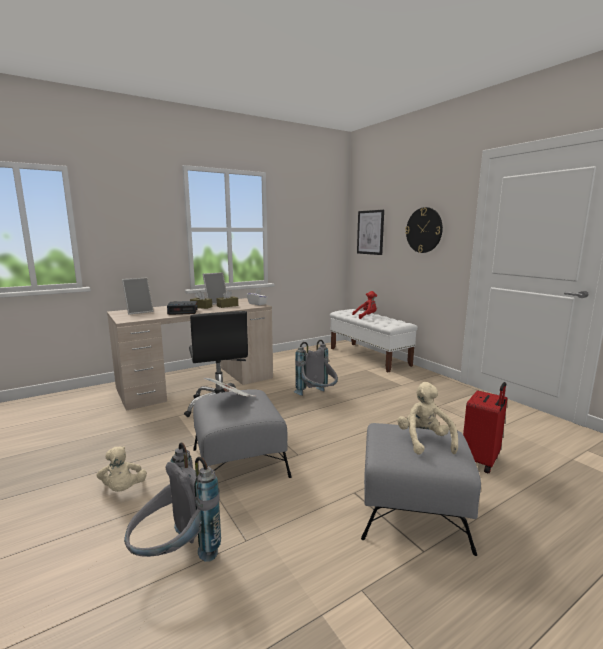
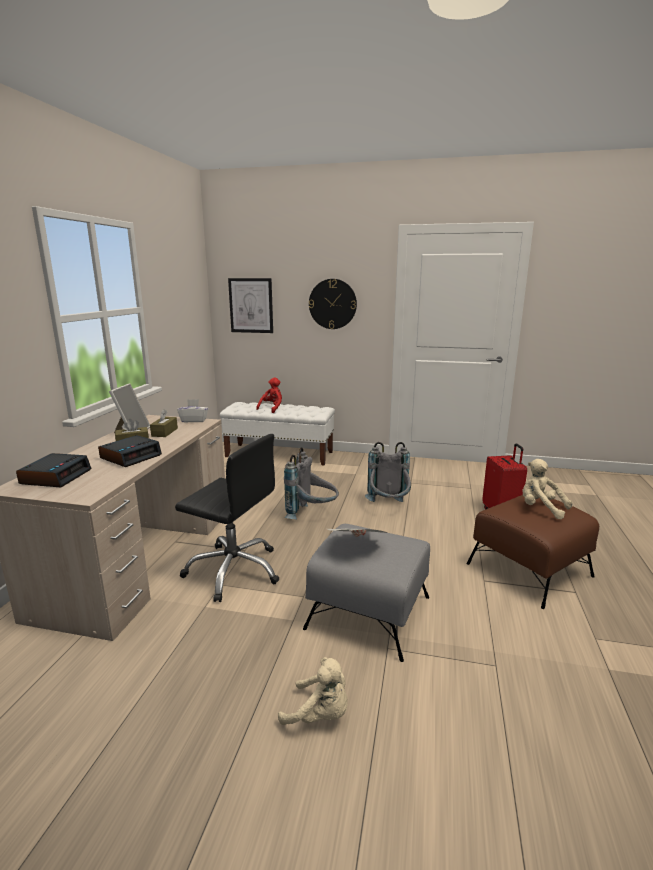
camera: 45 degrees left, 5 degrees up
picture frame [122,278,154,315] -> alarm clock [16,453,91,487]
grey backpack [124,443,221,562] -> grey backpack moved to [365,442,411,502]
grey ottoman [361,423,481,556] -> brown ottoman [466,495,599,609]

